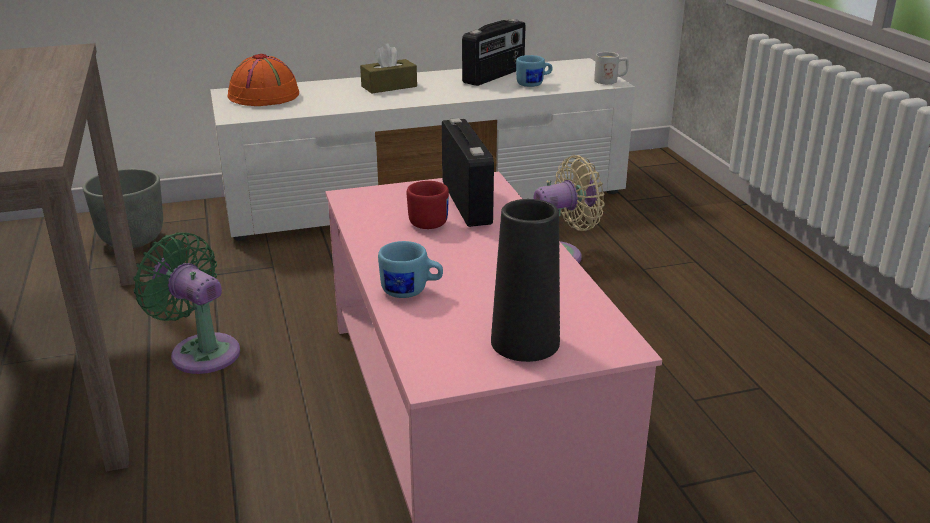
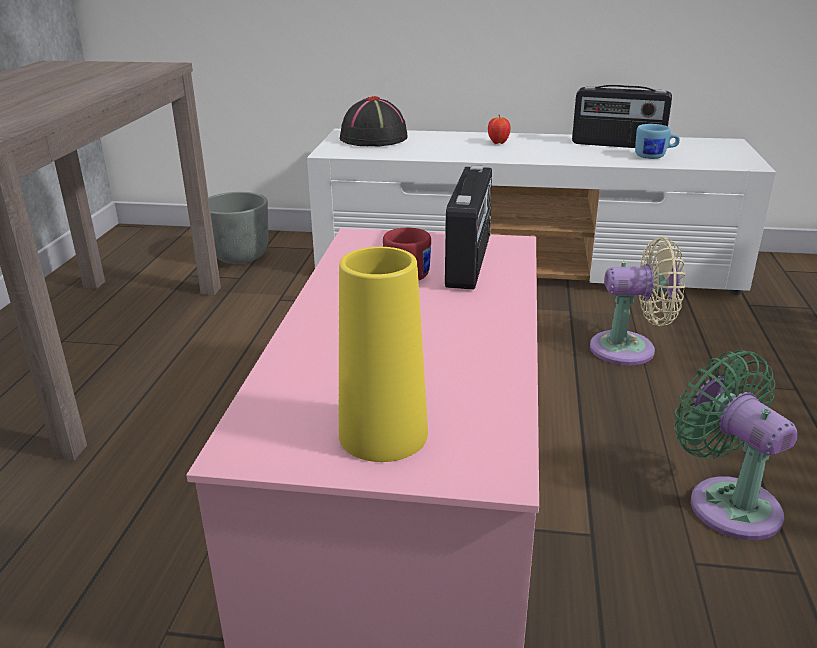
camera: 25 degrees right, 0 degrees up
green fan [133,232,240,374] -> green fan moved to [674,350,798,540]
orange hat [228,53,299,106] -> black hat [340,96,408,146]
brown tissue box [360,43,417,94] -> apple [488,114,511,144]
blue mug [378,241,443,298] -> none
radio [462,19,526,86] -> radio turned 45 degrees clockwise [572,85,672,148]
black vase [491,199,560,362] -> yellow vase [339,247,428,462]
white mug [594,52,629,84] -> none

